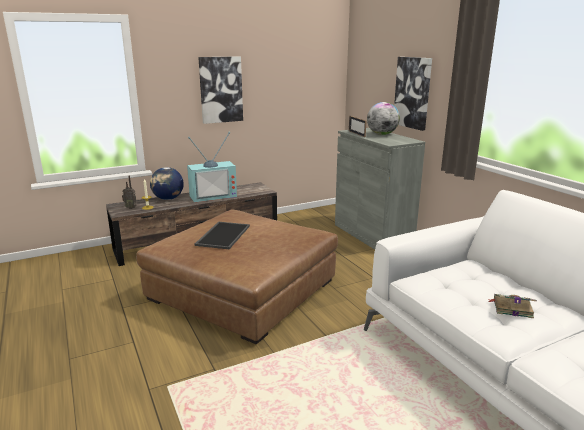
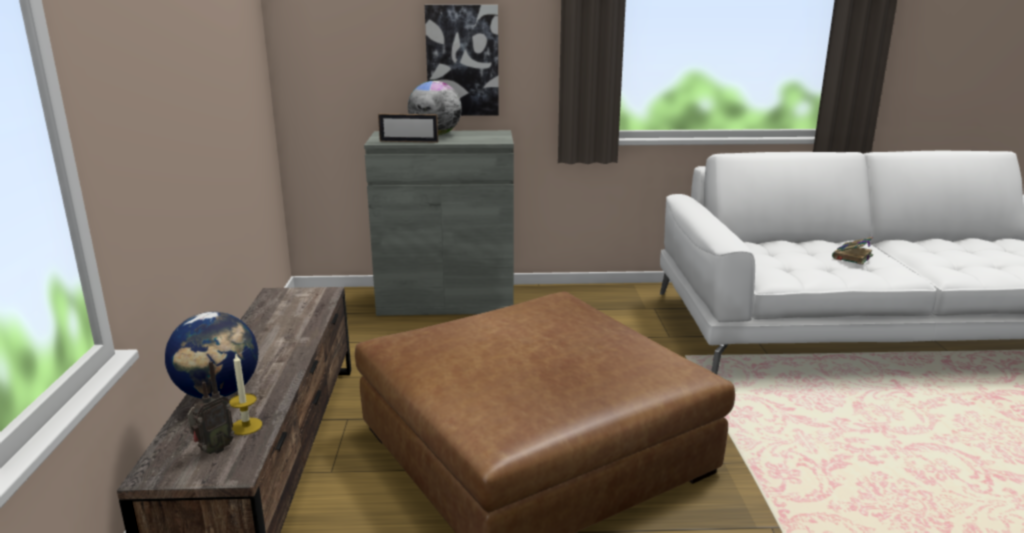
camera: 65 degrees left, 0 degrees up
television [187,132,237,202] -> none
tray [195,222,250,249] -> none
picture [198,56,243,124] -> none

